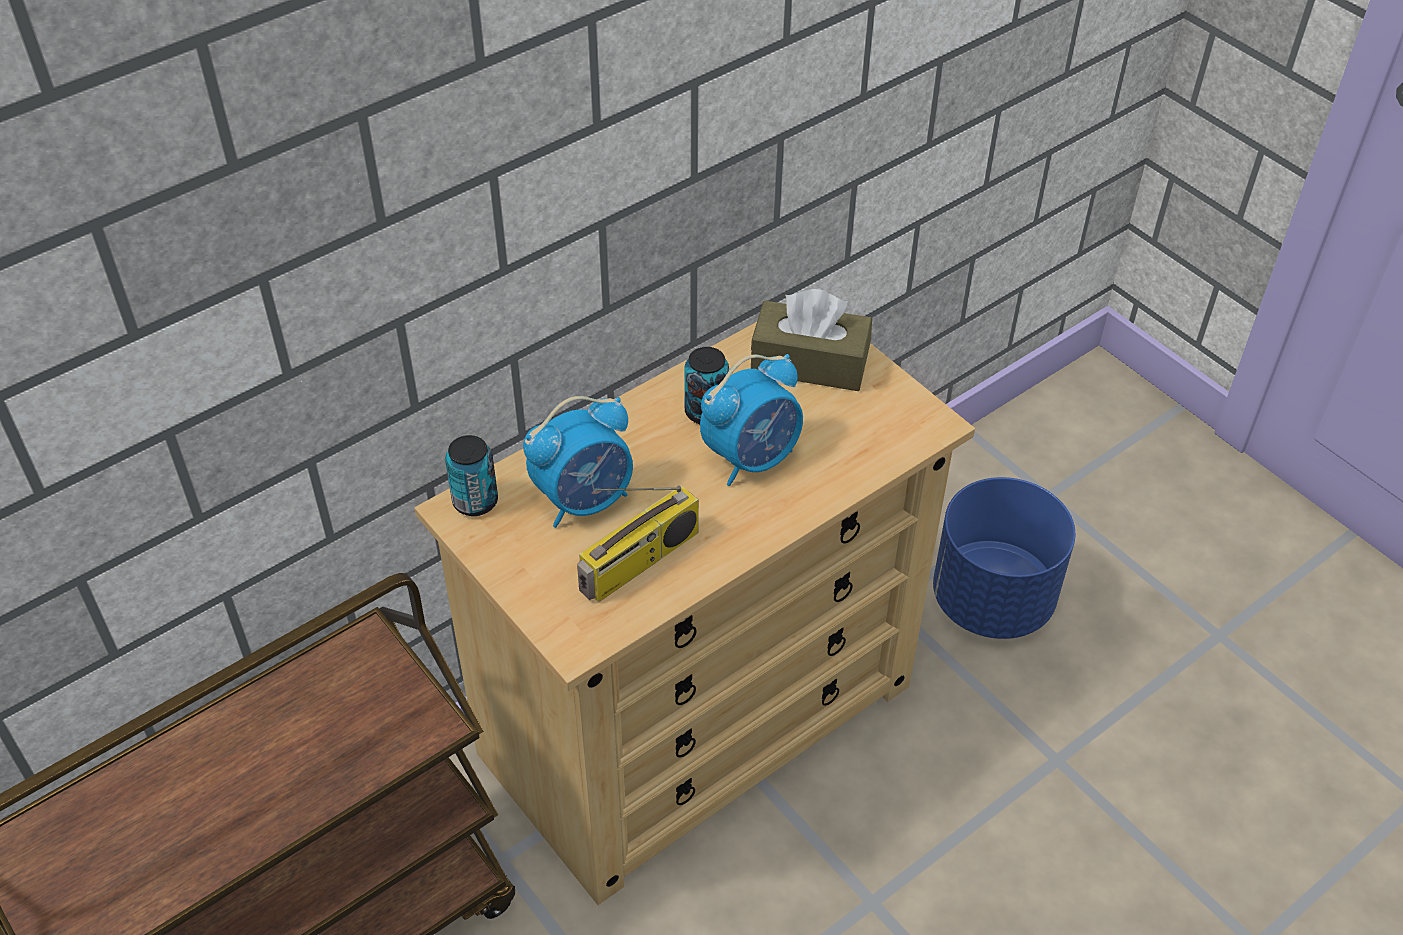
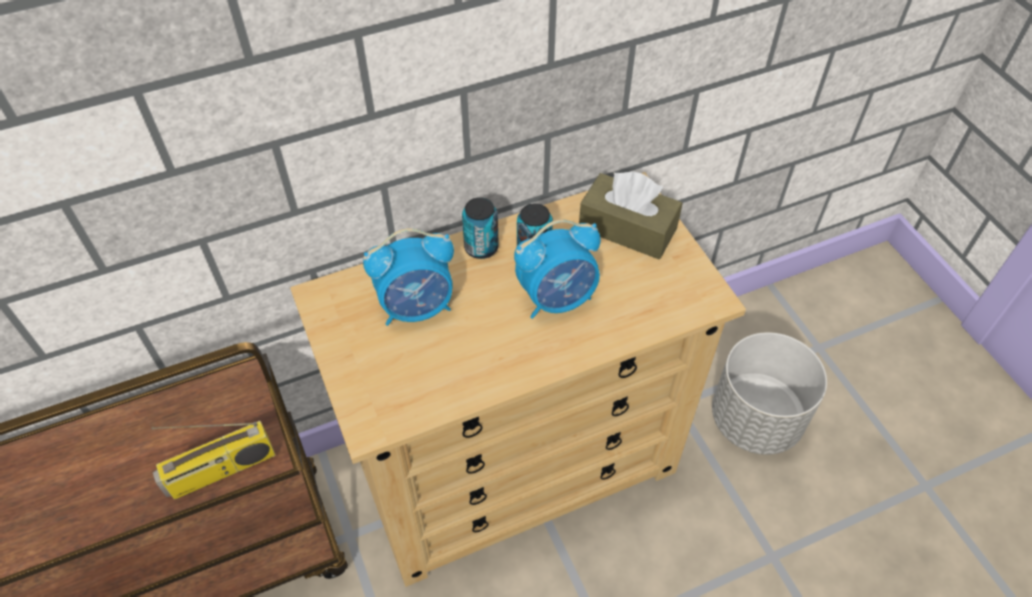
camera: 15 degrees right, 5 degrees up
can [445,435,498,516] -> can moved to [462,197,499,259]
radio [577,485,699,602] -> radio moved to [152,421,276,500]
blue planter [933,477,1075,639] -> grey planter [712,332,827,455]

